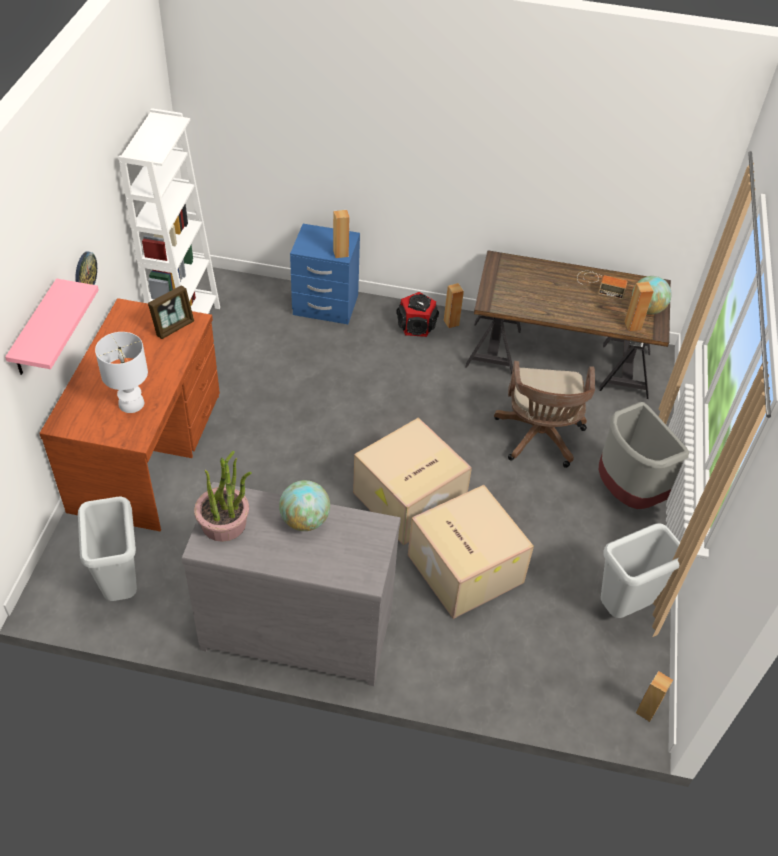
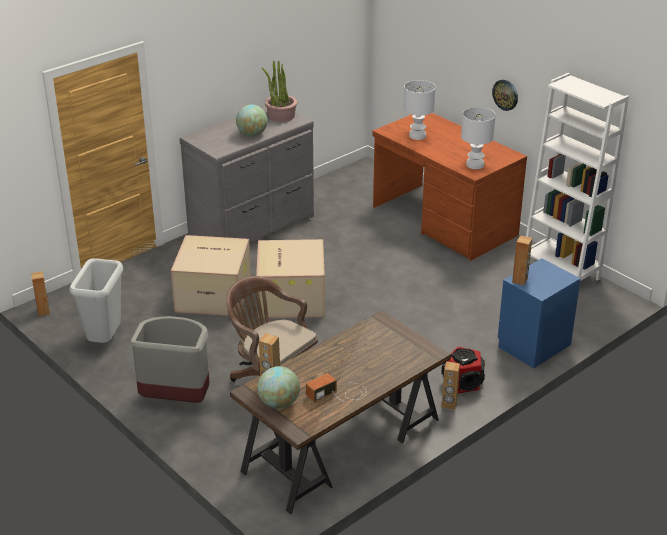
camera: 130 degrees right, 15 degrees down
pink shelf [5,278,99,375] -> none
grey trash can [78,496,137,601] -> none
picture frame [148,285,194,339] -> white table lamp [461,107,495,169]

